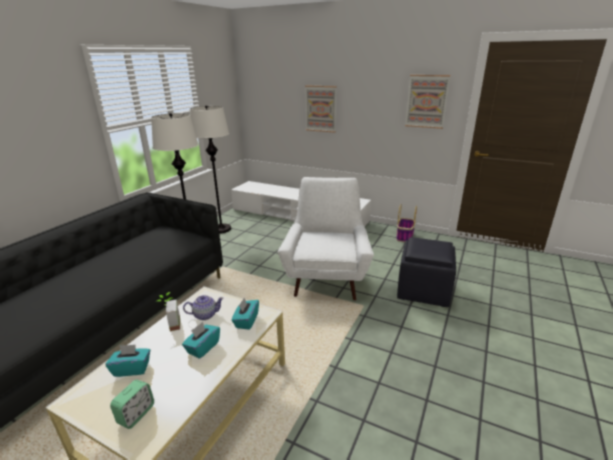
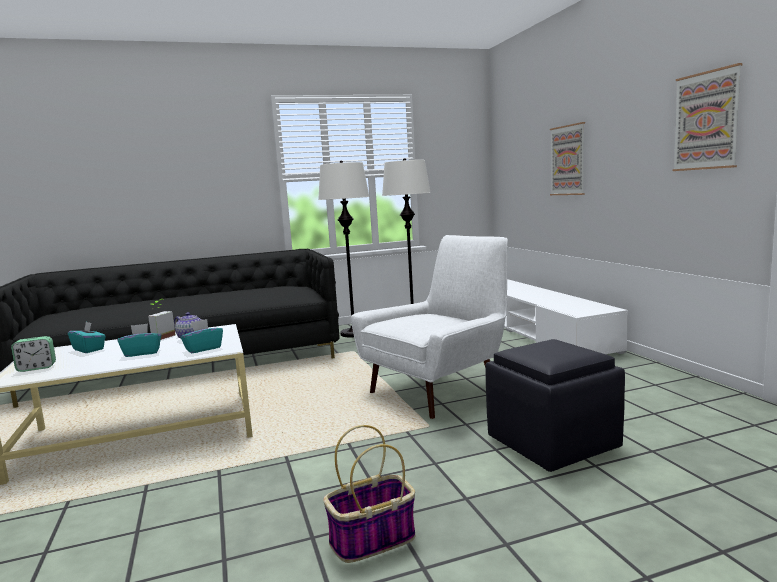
camera: 45 degrees right, 15 degrees down
basket [396,204,417,242] -> basket moved to [323,425,415,563]

